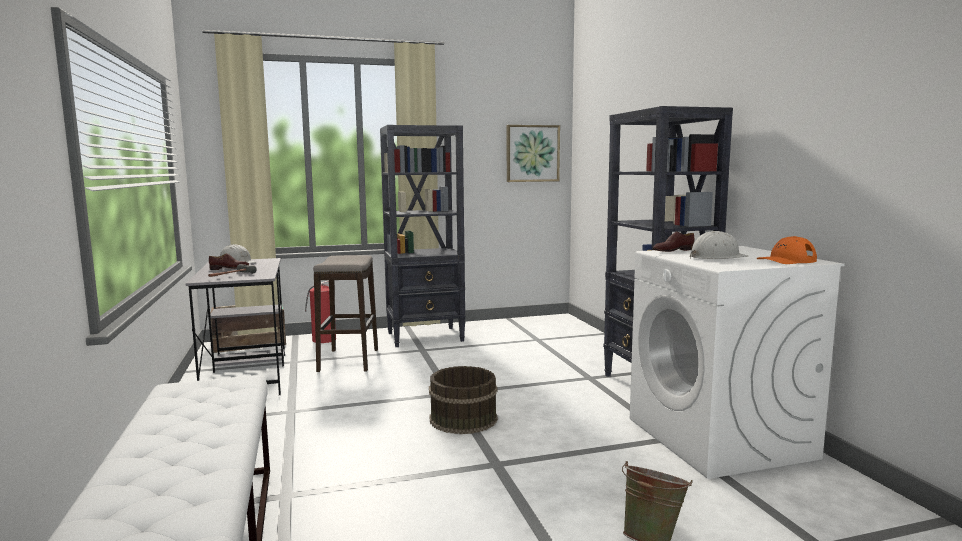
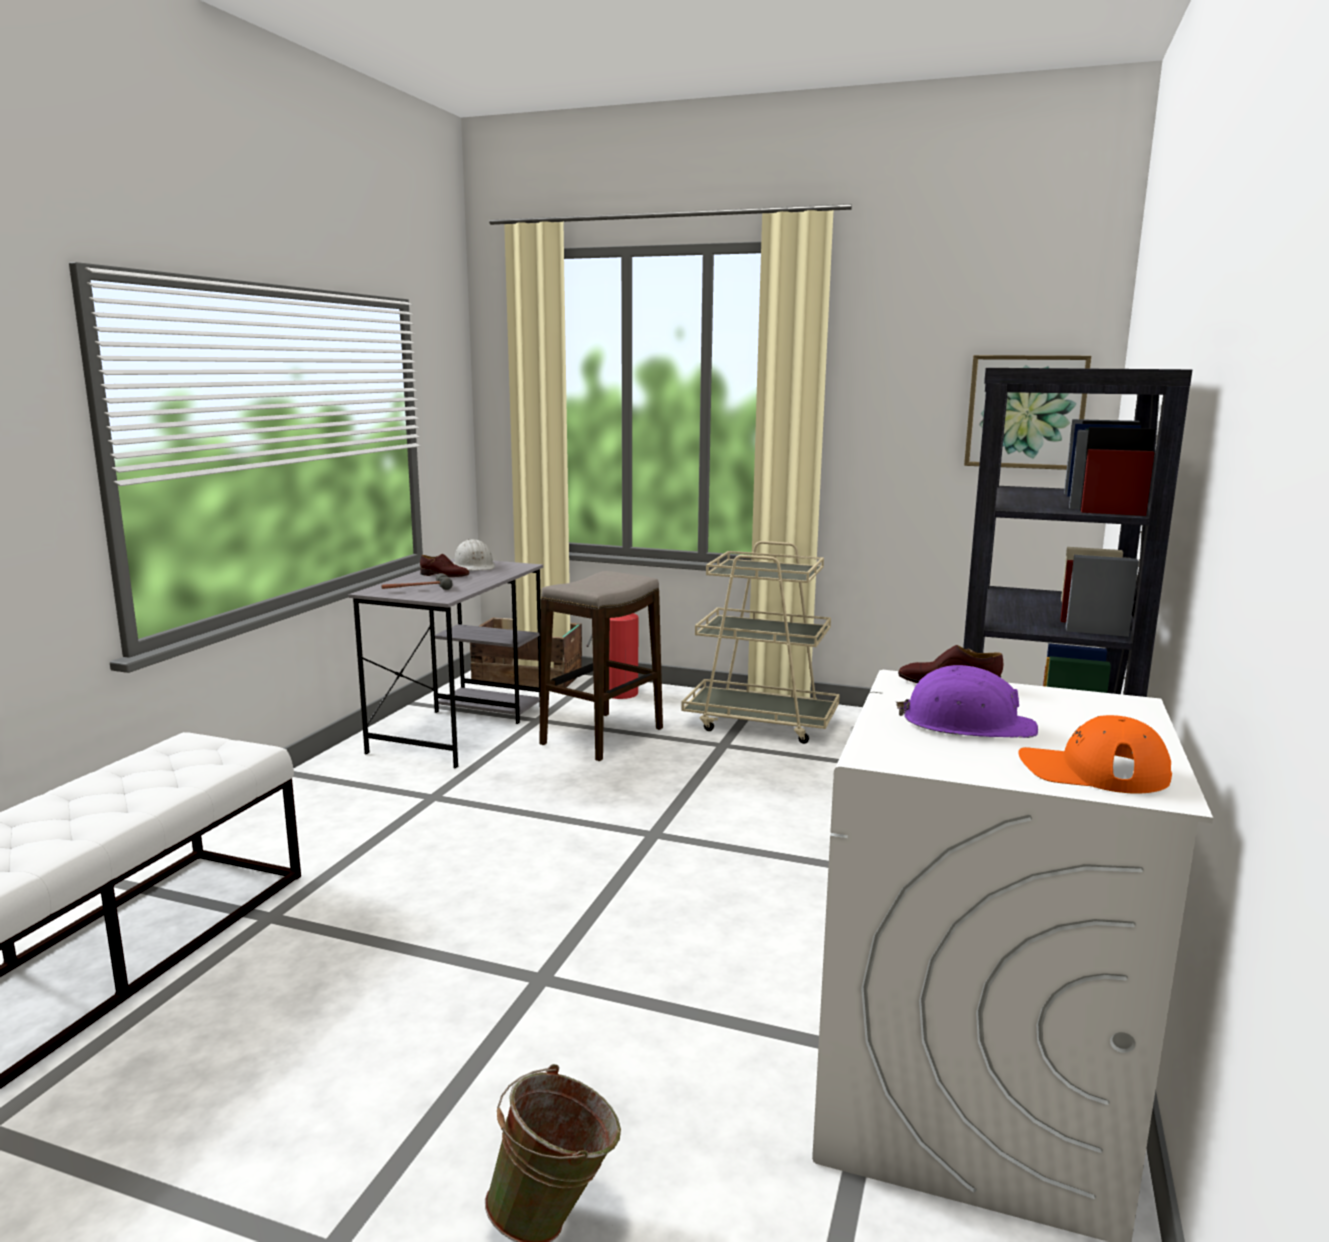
camera: 35 degrees right, 5 degrees up
black bookcase [380,125,466,347] -> beige cart [681,541,840,744]
brown bucket [429,366,498,434] -> none
white hard hat [689,231,748,259] -> purple hard hat [896,665,1038,738]

